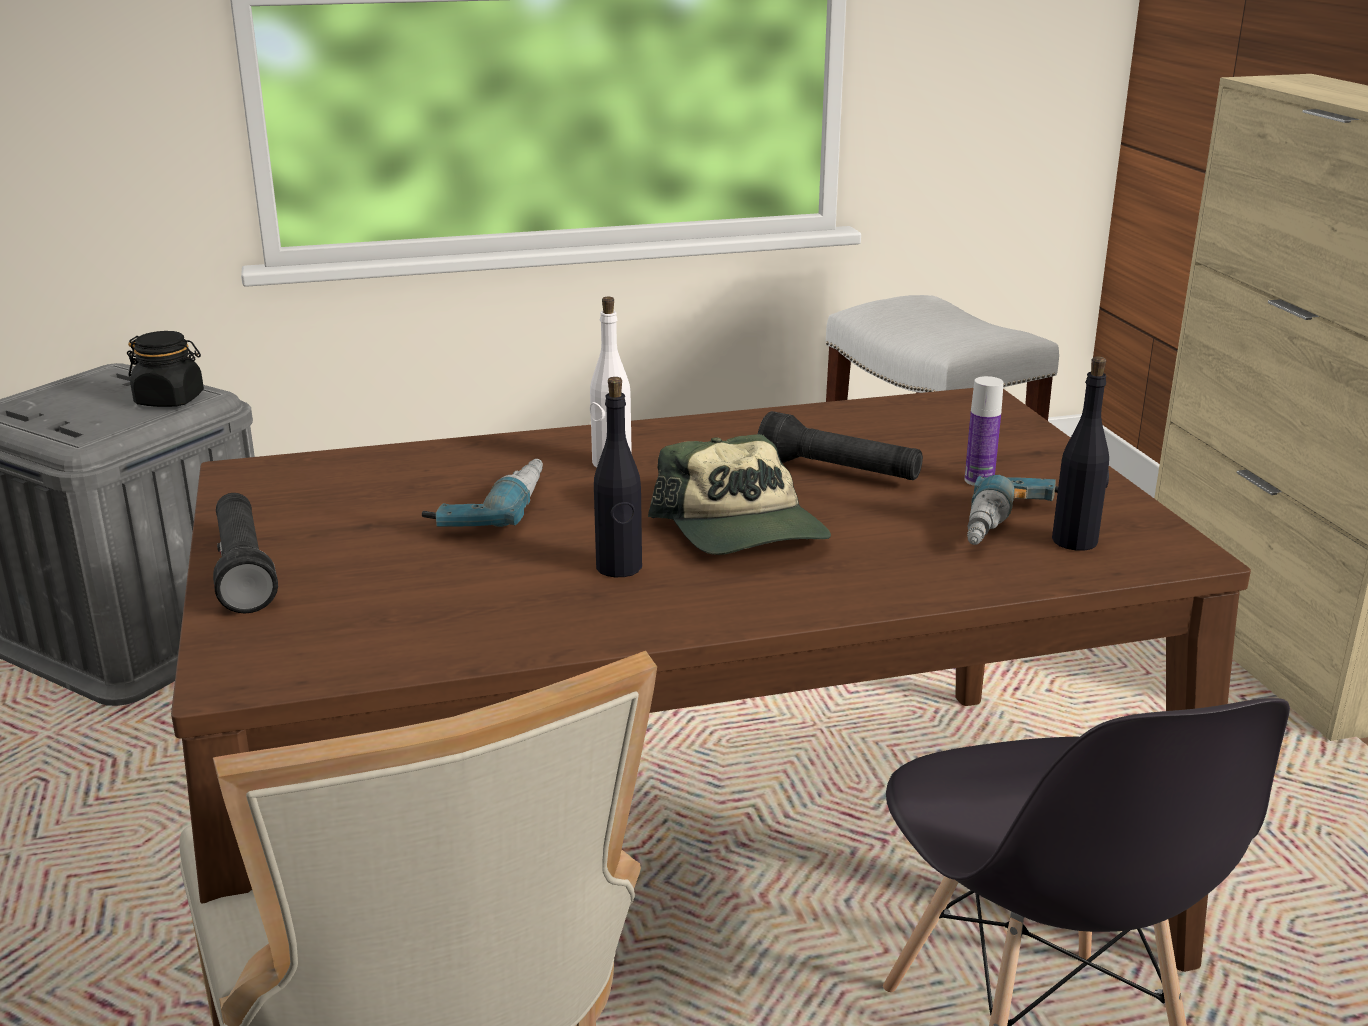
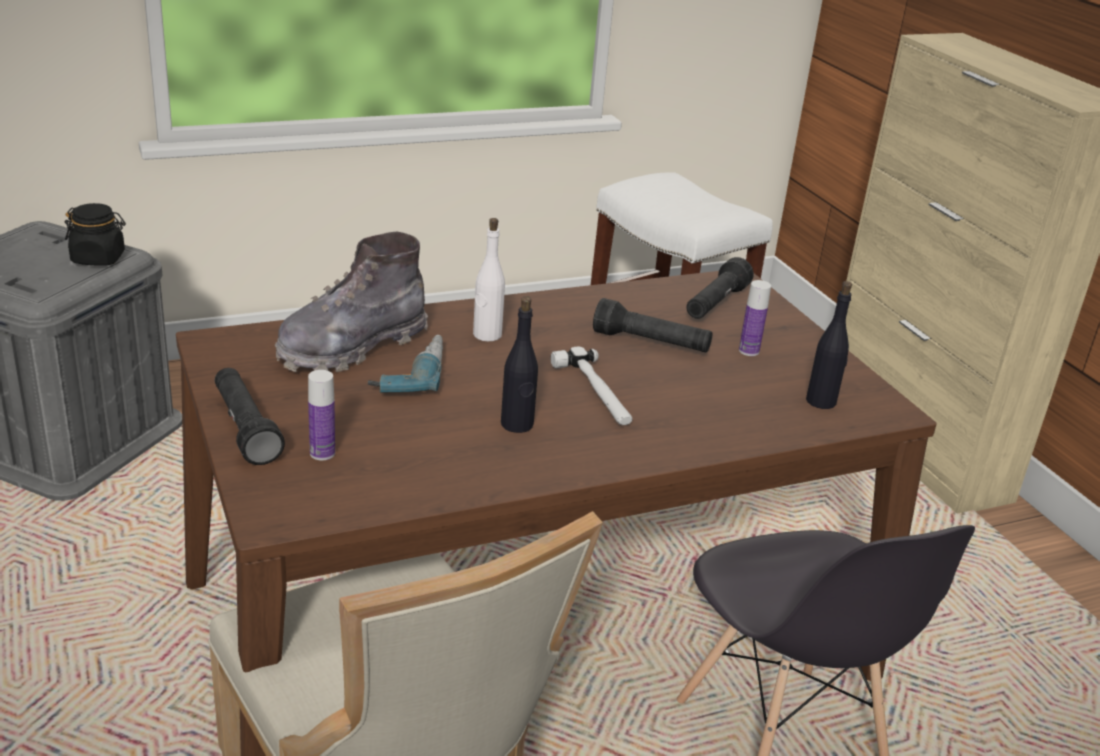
camera: 10 degrees left, 5 degrees up
cap [648,434,831,555] -> hammer [551,347,632,425]
power drill [967,475,1058,545] -> none
none -> grey boot [275,232,428,372]
none -> bottle [308,370,335,460]
none -> black flashlight [686,257,754,319]

